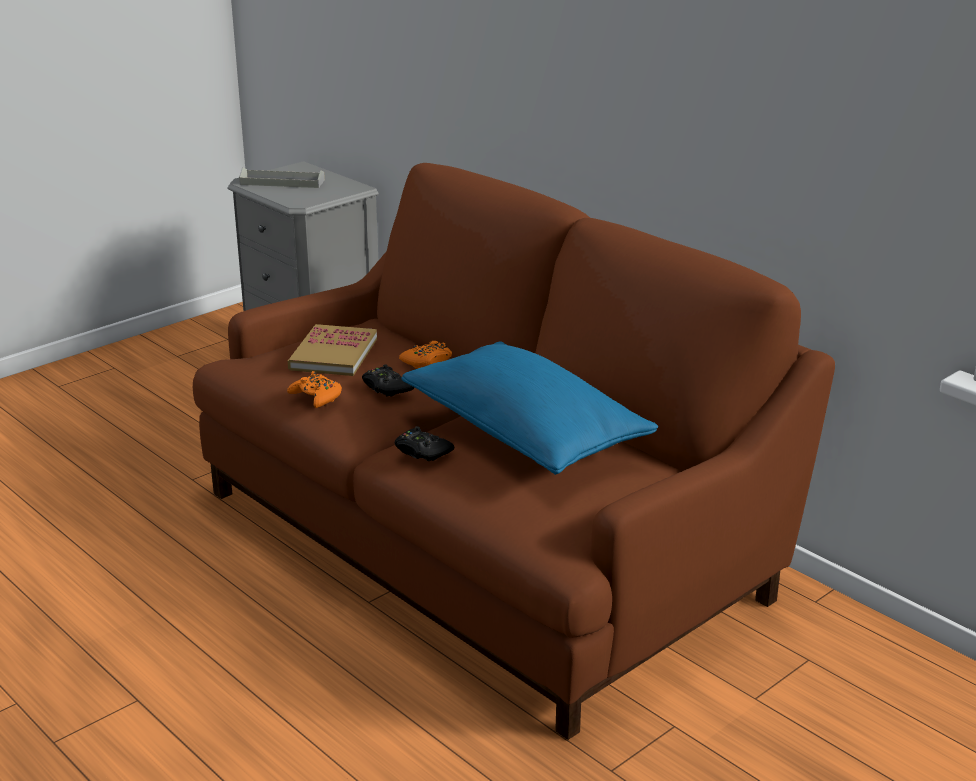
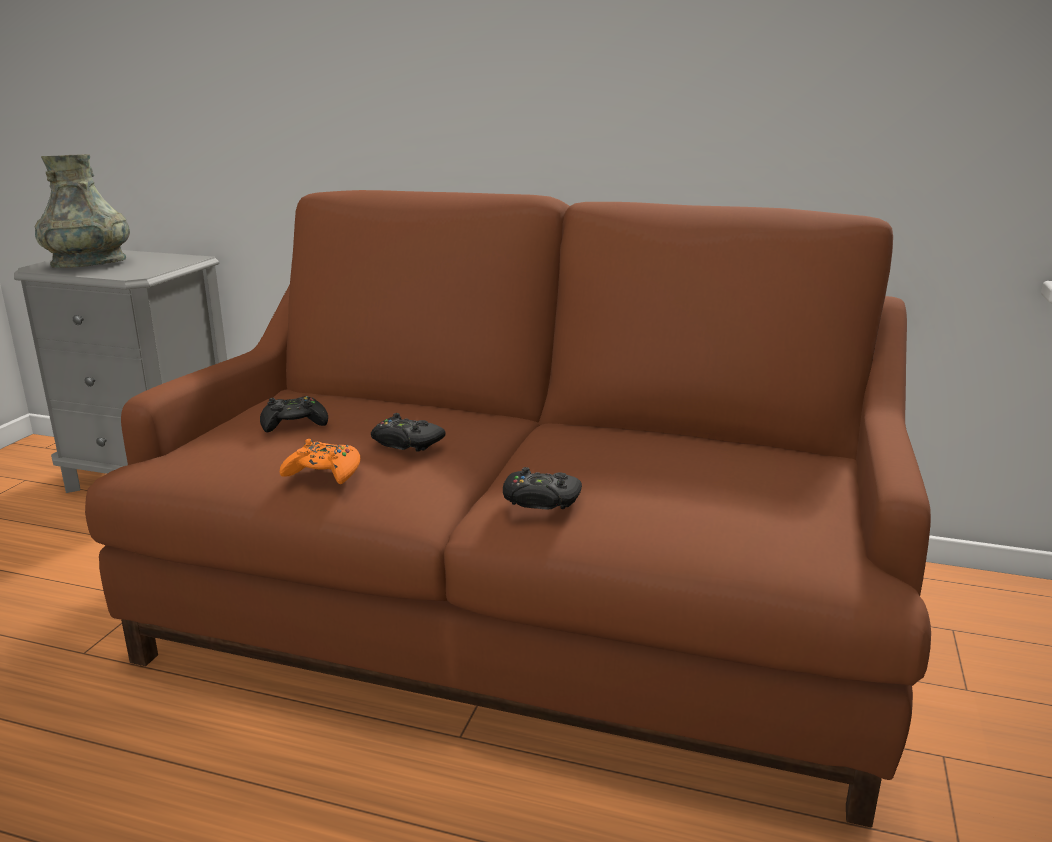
camera: 30 degrees left, 5 degrees down
grey tray [239,167,325,188] -> grey vase [34,154,130,268]
book [288,324,377,376] -> black game controller [260,396,328,433]
orange game controller [399,341,452,369] -> none
blue pillow [402,342,658,475] -> none

